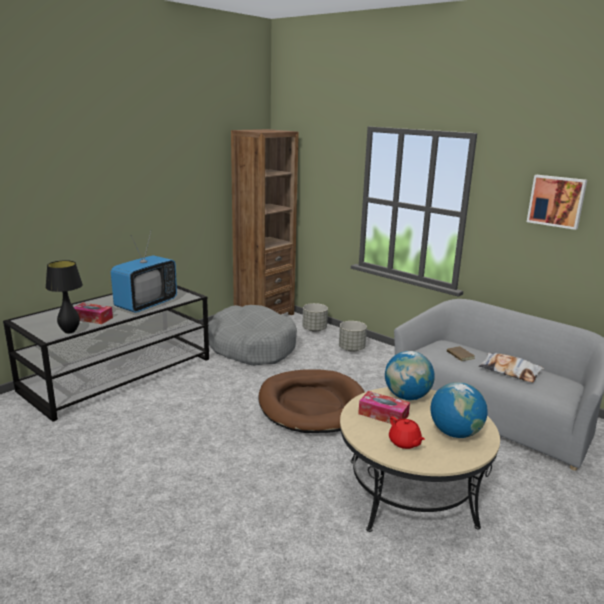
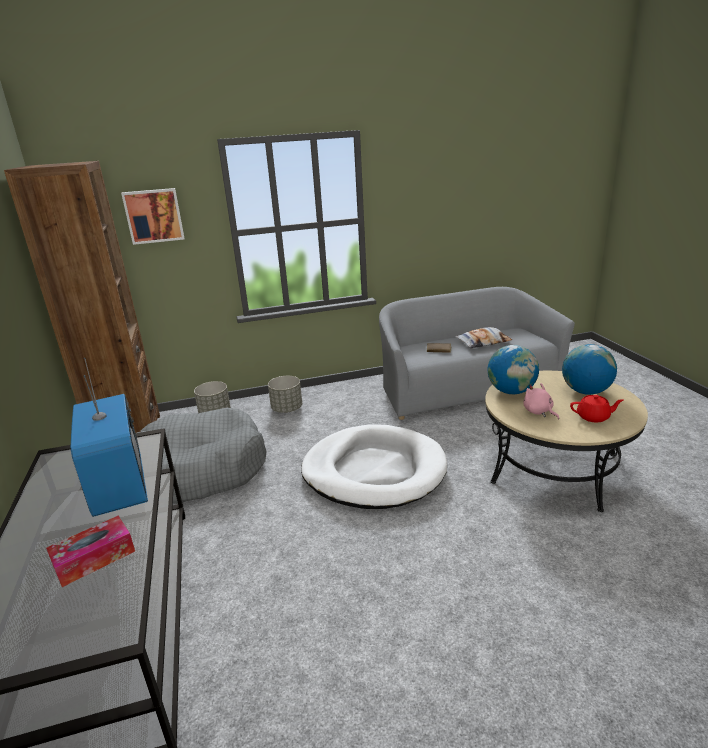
camera: 55 degrees left, 5 degrees up
black table lamp [45,260,83,333] -> none
brown dog bed [258,369,365,433] -> white dog bed [301,424,447,509]
tissue box [358,391,410,424] -> pink plush toy [523,383,559,419]
picture [527,175,587,230] -> picture moved to [121,188,185,245]

